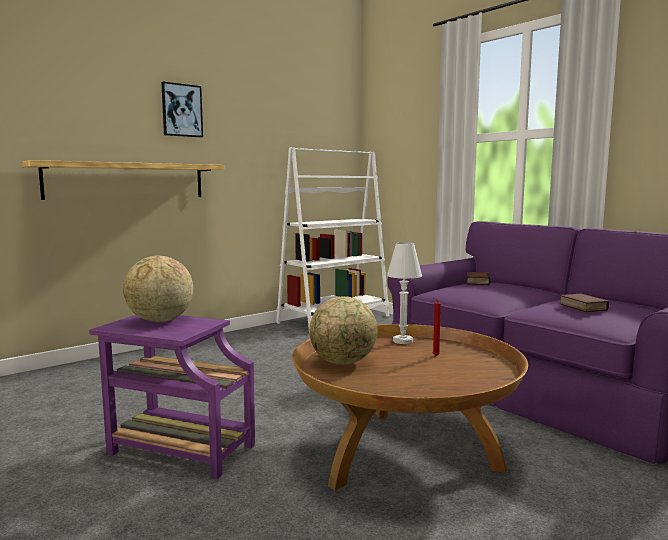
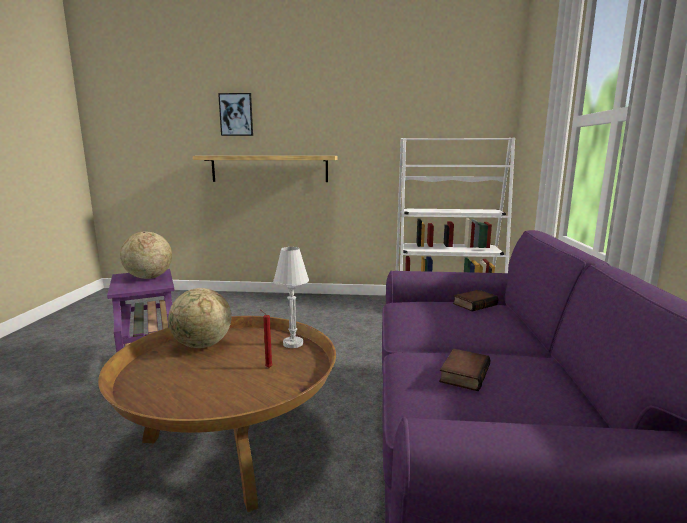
camera: 45 degrees right, 5 degrees up
picture [161,82,203,138] -> picture moved to [218,93,253,136]

